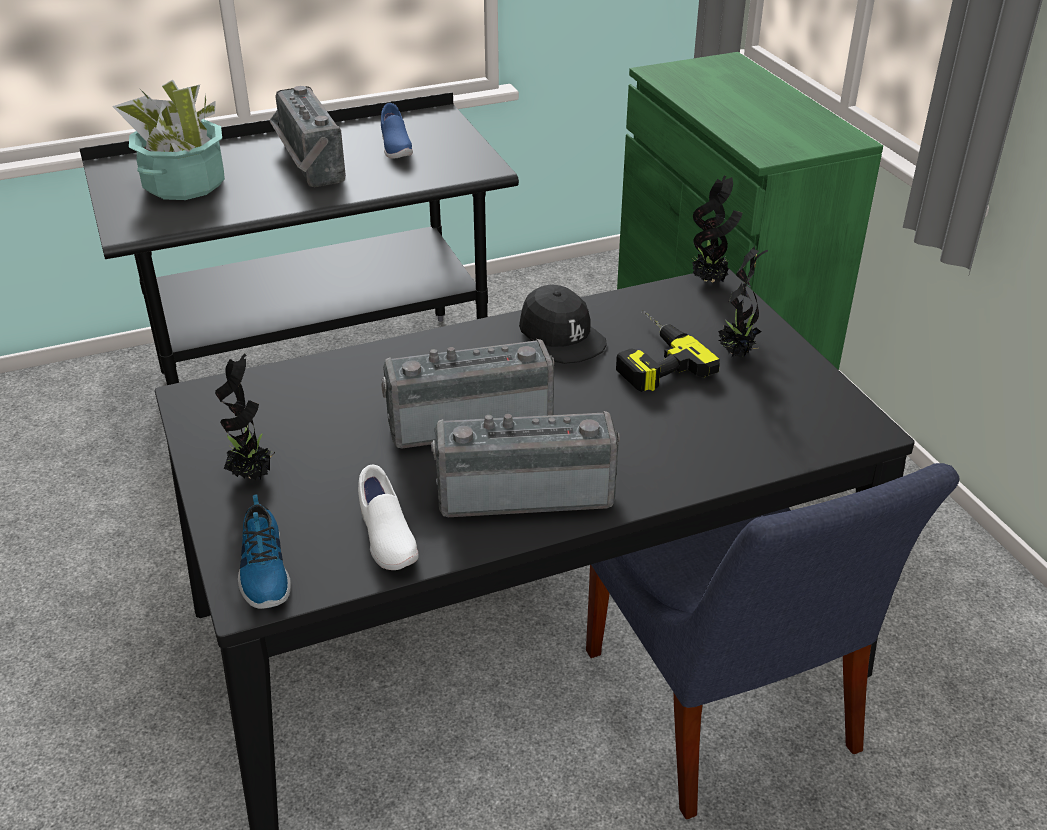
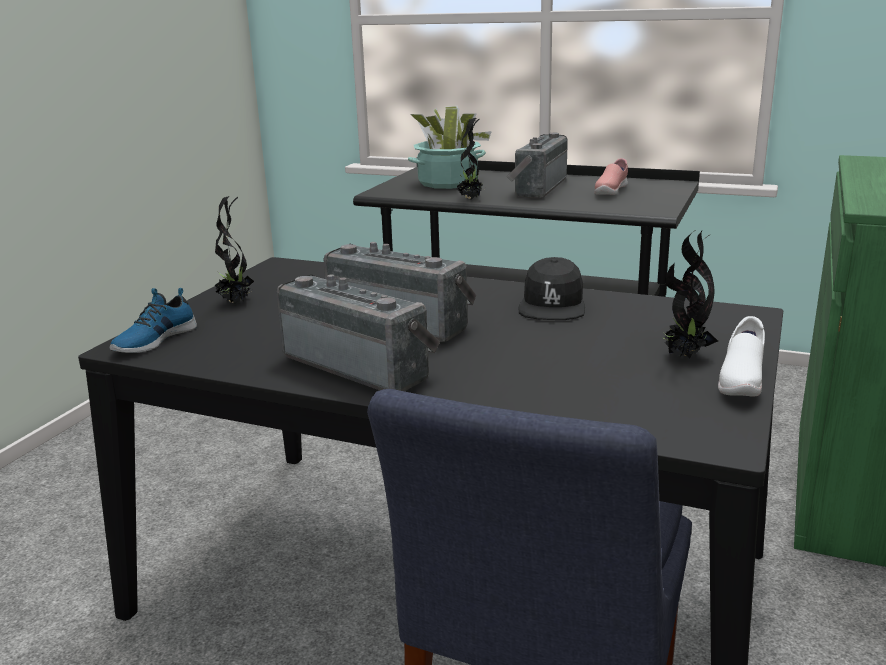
camera: 45 degrees right, 15 degrees down
white shoe [358,465,419,570] -> white shoe moved to [718,316,765,397]
blue shoe [381,103,413,159] -> pink shoe [594,158,628,195]
power drill [616,310,720,392] -> none
potted plant [692,175,742,282] -> potted plant moved to [457,118,486,200]

